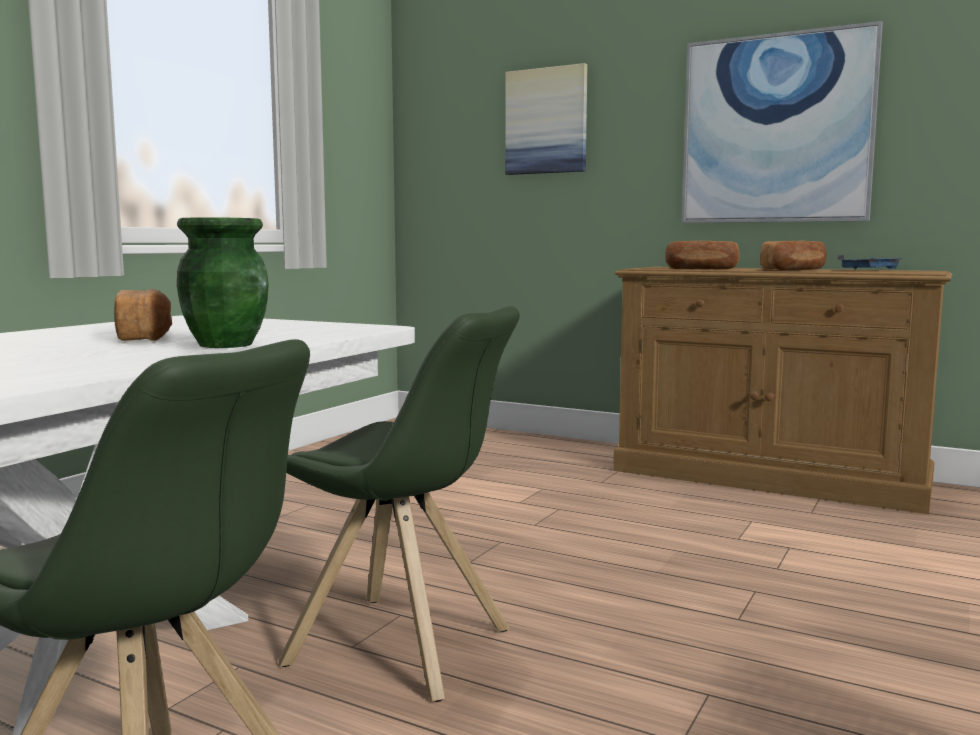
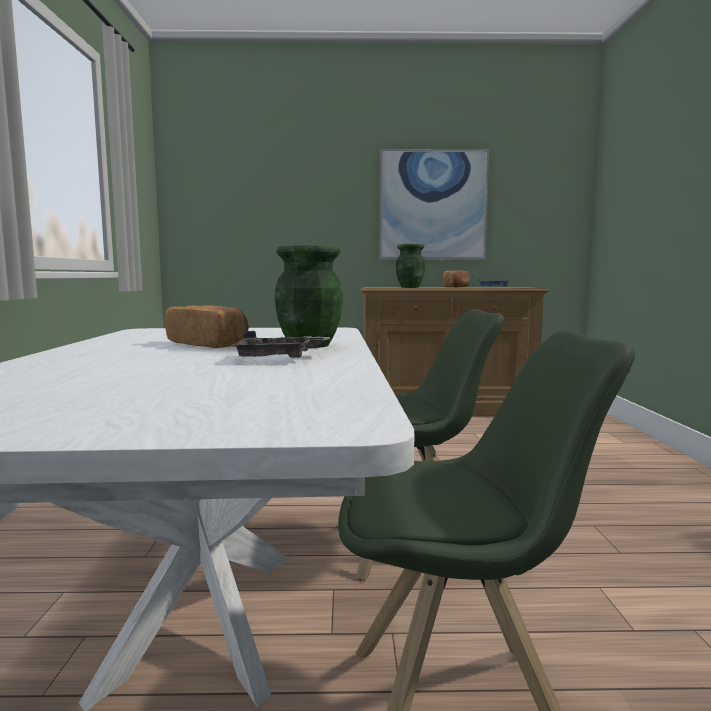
camera: 30 degrees left, 0 degrees up
picture [505,63,588,175] -> none
bread [665,241,739,270] -> green vase [396,244,425,288]
none -> grey tray [231,331,330,358]

